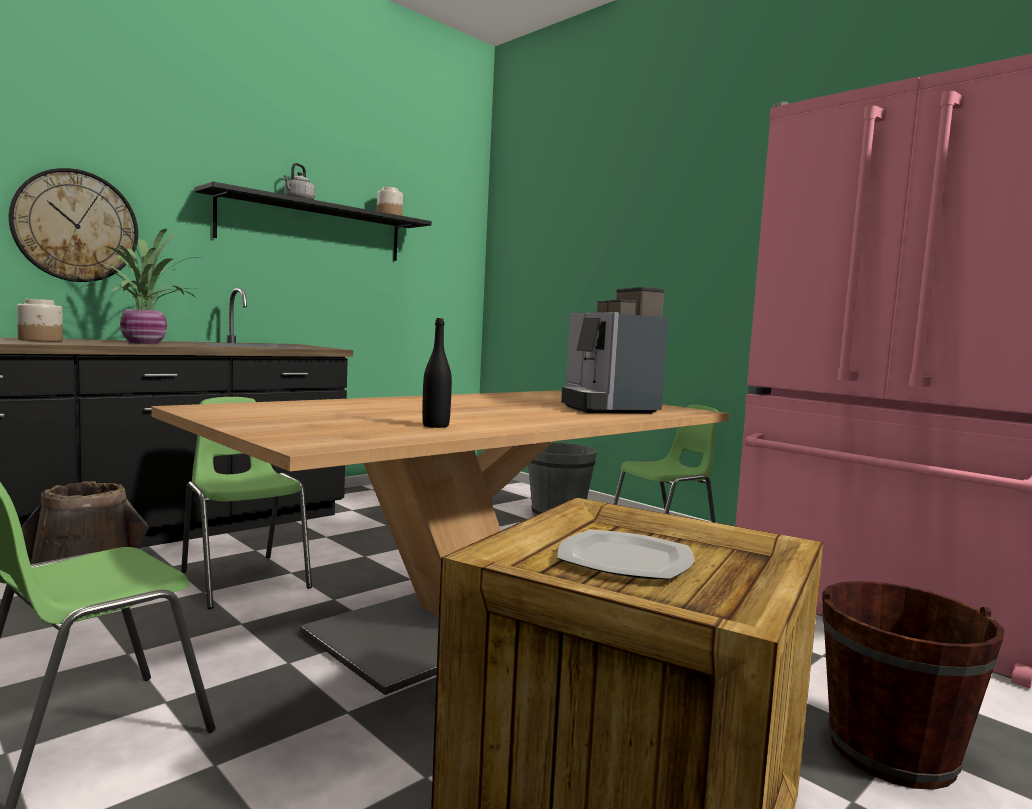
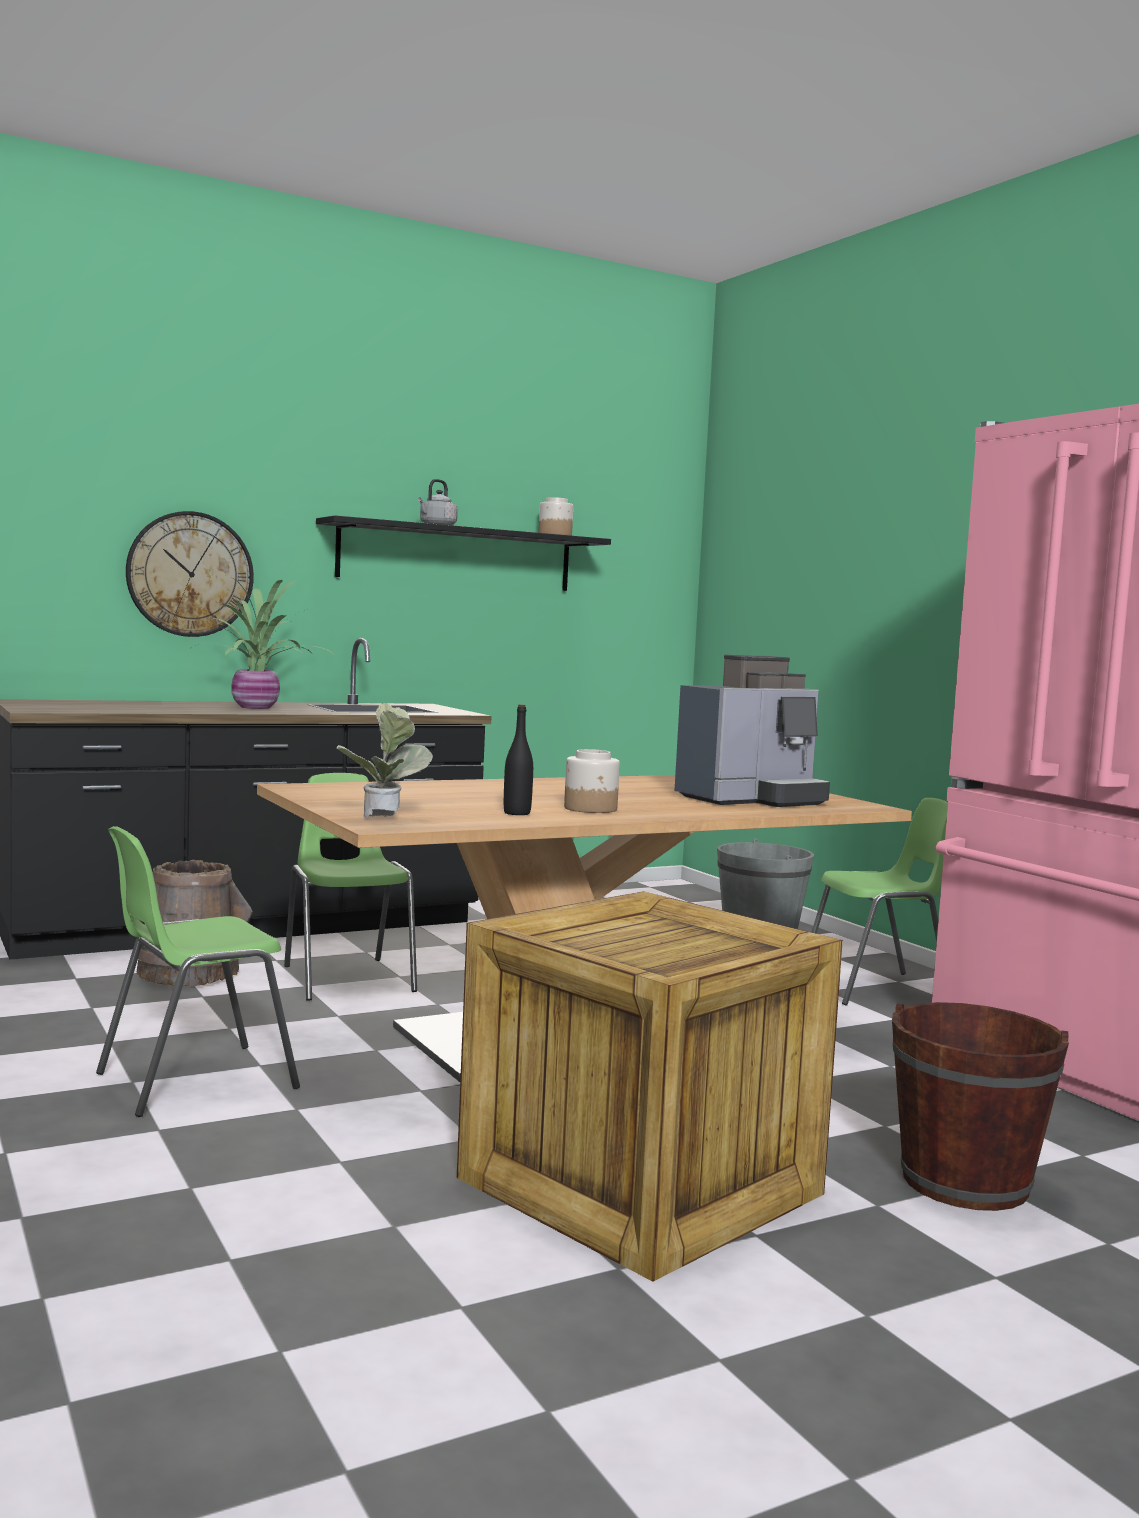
camera: 15 degrees right, 0 degrees up
jar [17,299,63,341] -> jar moved to [564,749,620,813]
plate [557,530,694,580] -> none
coffee machine [561,287,668,414] -> coffee machine turned 120 degrees counterclockwise [674,655,830,807]
none -> potted plant [336,703,433,818]

